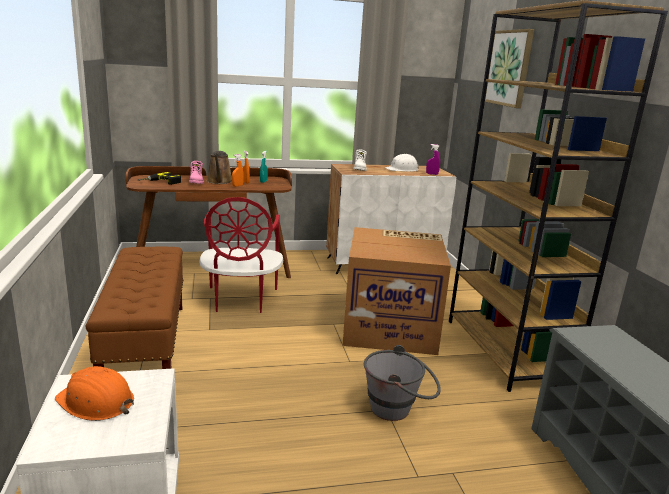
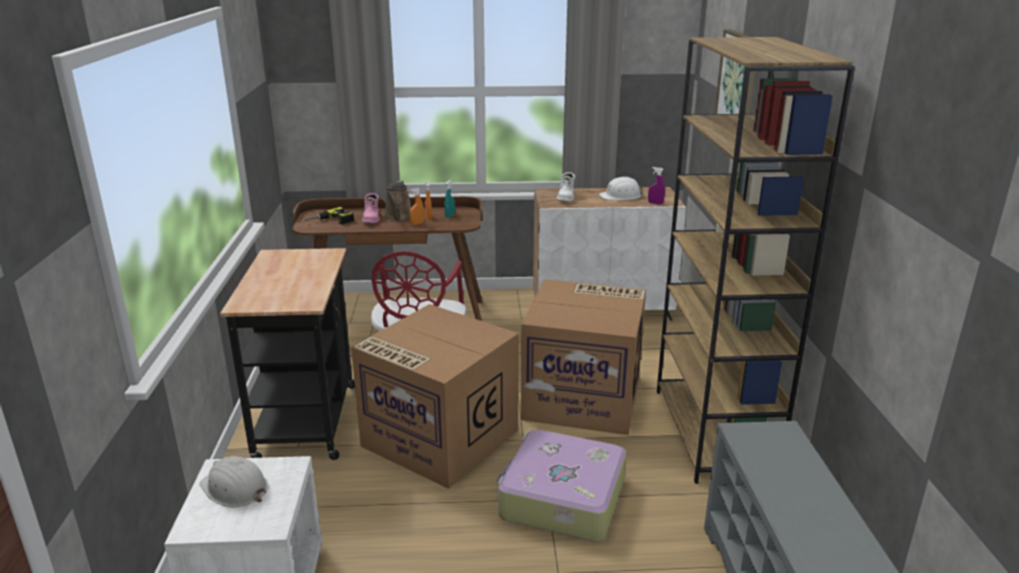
camera: 10 degrees right, 5 degrees up
orange hard hat [55,366,134,421] -> white hard hat [200,456,268,507]
brown bench [86,247,183,369] -> black cart [220,247,355,460]
grey bucket [364,345,441,421] -> suitcase [497,430,626,542]
none -> cardboard box [351,304,519,489]

